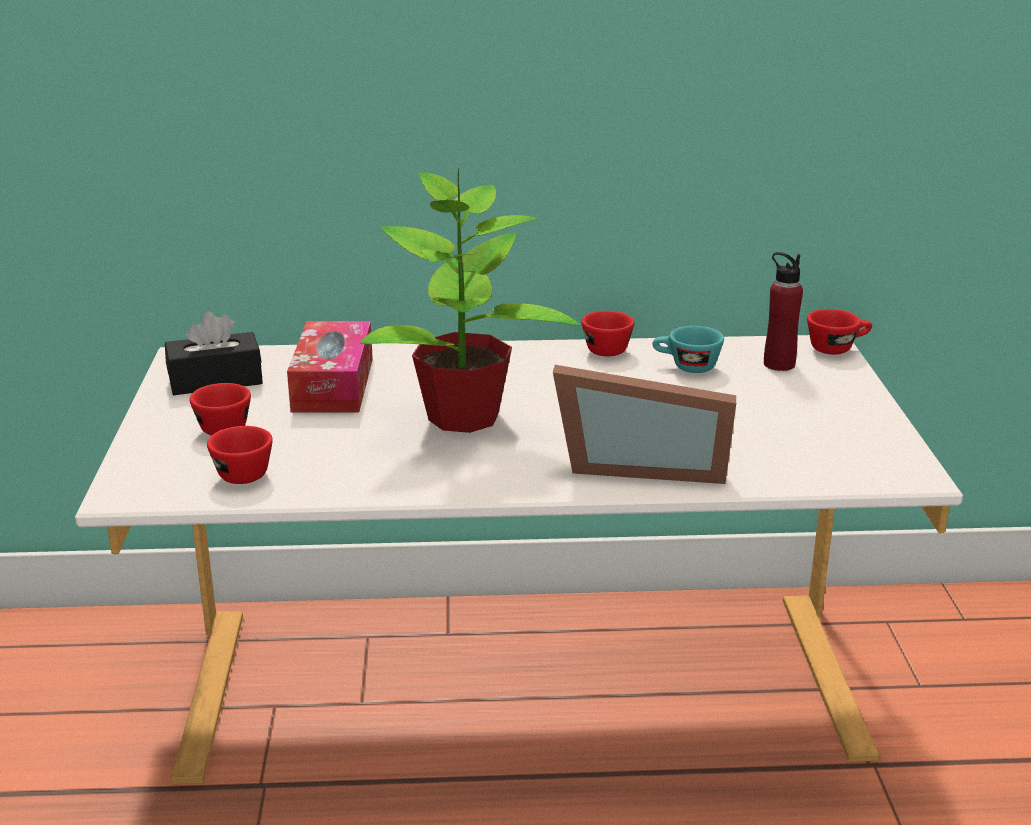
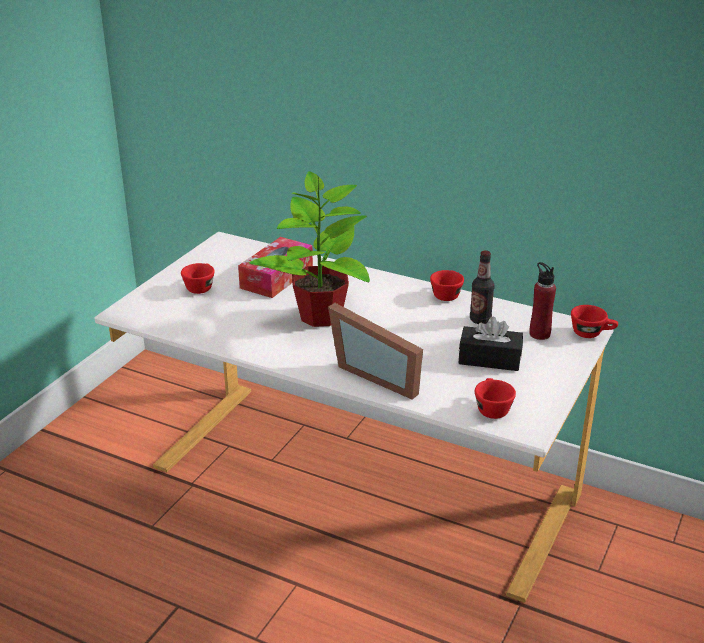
camera: 30 degrees right, 5 degrees up
black tissue box [165,311,263,395] -> black tissue box moved to [459,316,523,371]
red cup [207,426,273,484] -> red cup moved to [475,378,516,419]
turquoise cup [652,326,724,373] -> bottle [470,250,495,324]

